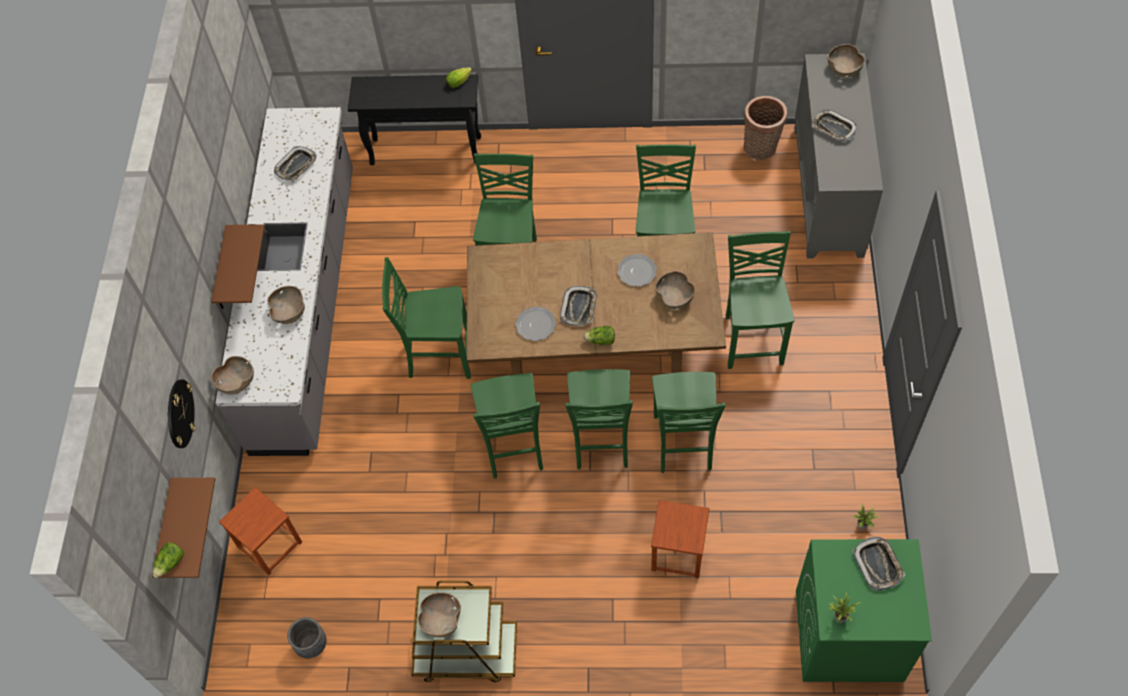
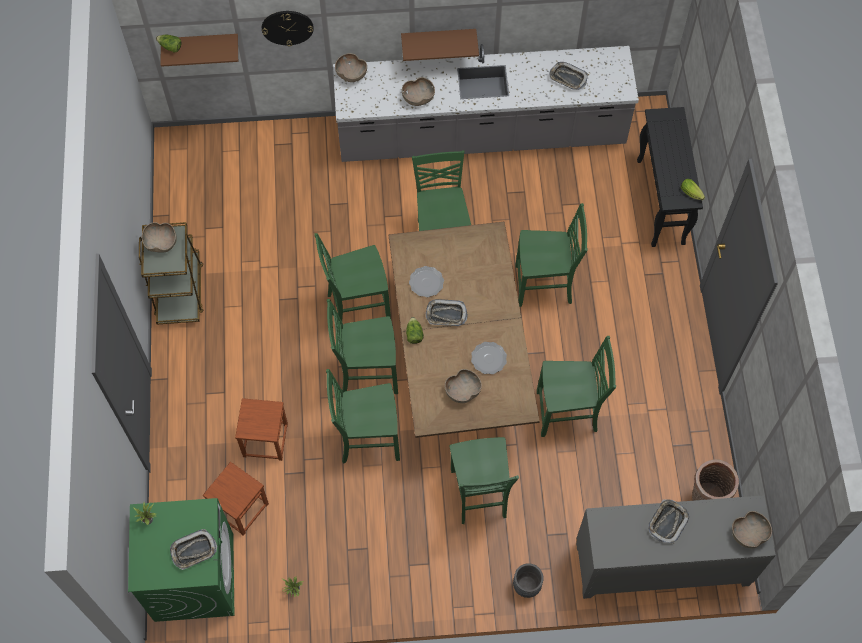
camera: 80 degrees right, 5 degrees up
brown stool [219,487,302,575] -> brown stool moved to [203,462,269,536]
grey planter [287,617,327,658] -> grey planter moved to [513,563,544,598]
green chair [726,231,794,369] -> green chair turned 90 degrees clockwise [450,437,519,524]

